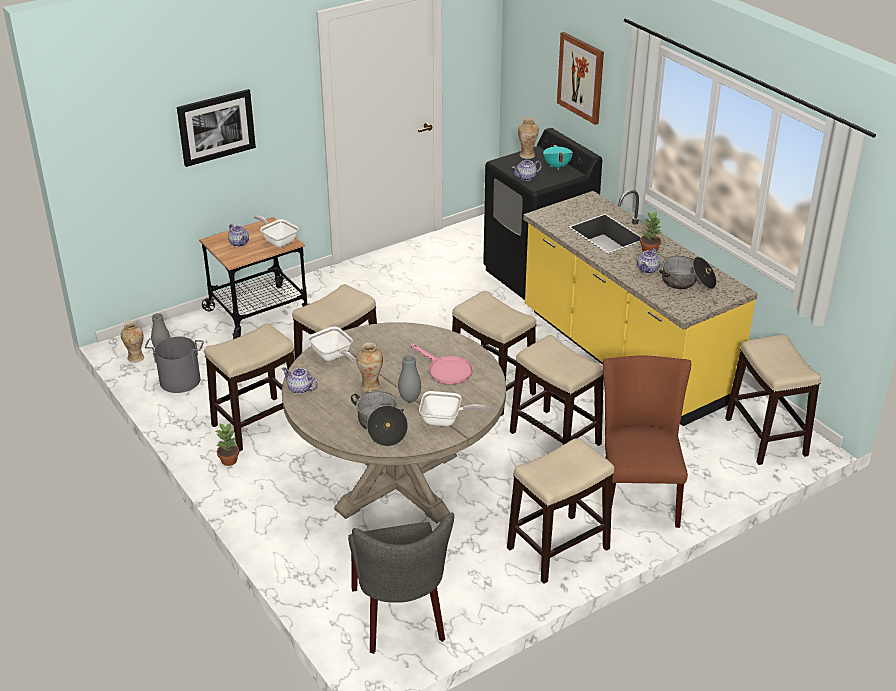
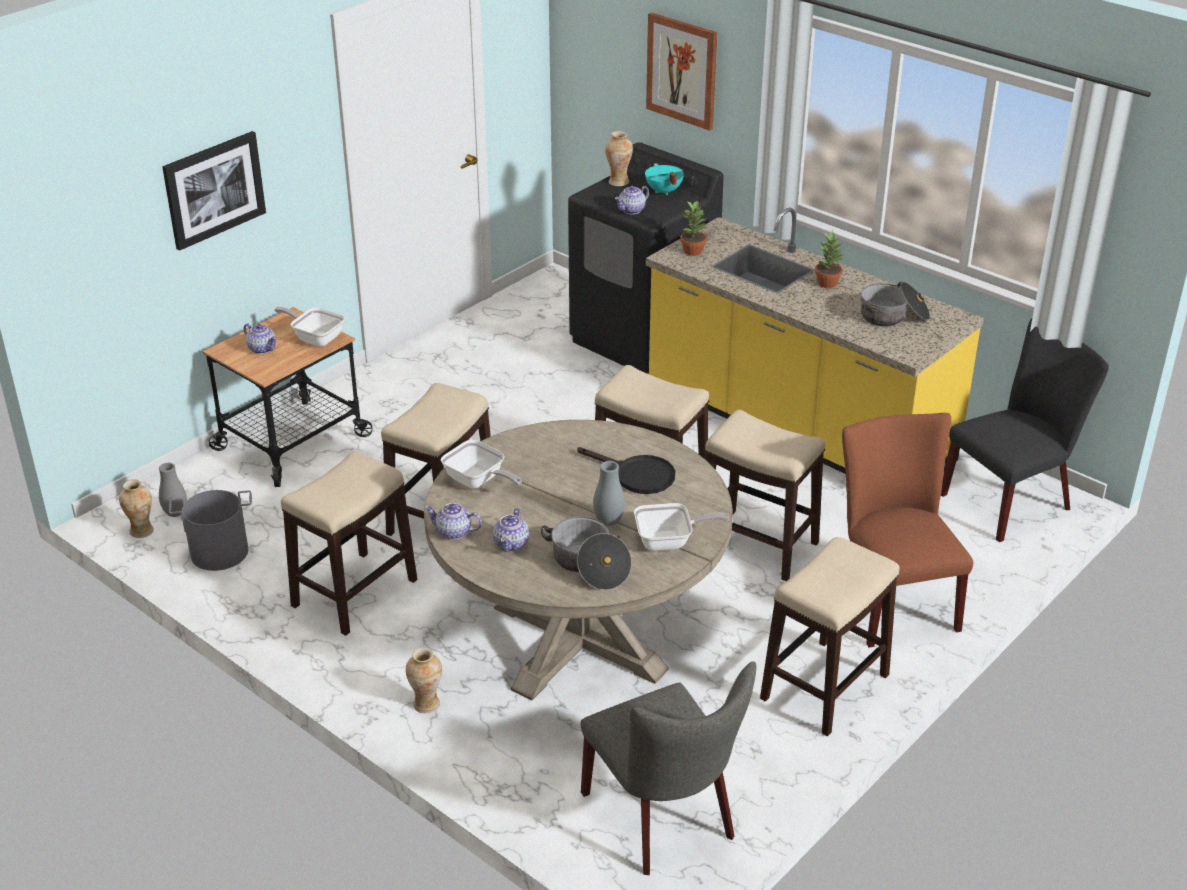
camera: 15 degrees left, 0 degrees up
potted plant [216,422,239,466] -> potted plant moved to [680,200,707,256]
vase [356,342,383,393] -> vase moved to [406,648,442,714]
pink frying pan [411,344,472,385] -> black frying pan [577,447,675,494]
teapot [637,248,660,274] -> teapot moved to [493,508,529,552]
stool [725,335,821,465] -> black chair [941,319,1109,542]

